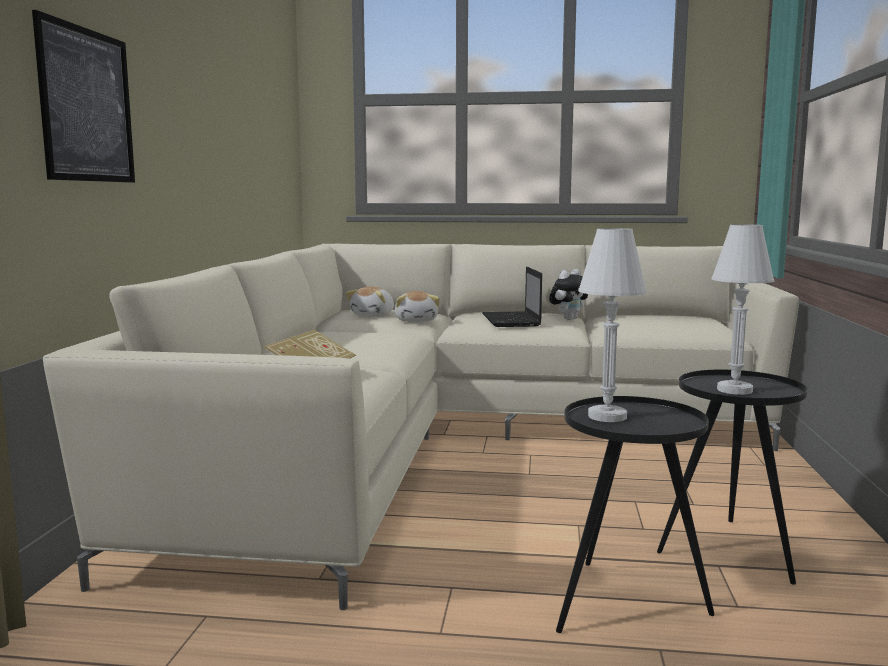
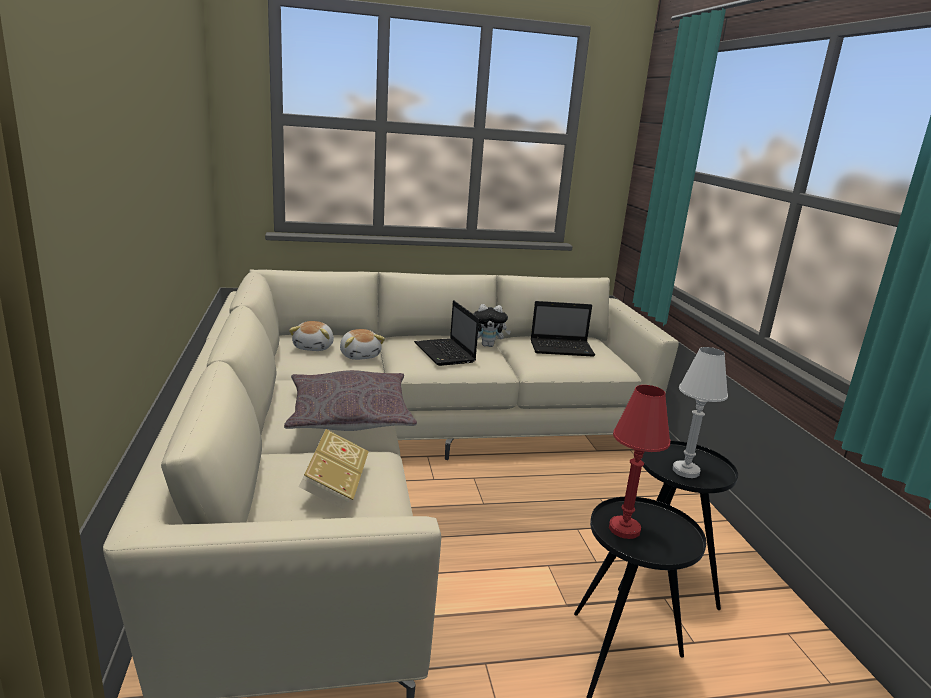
camera: 20 degrees left, 10 degrees up
picture [32,10,135,183] -> none
plush toy [549,269,588,320] -> plush toy turned 60 degrees clockwise [474,304,511,347]
white table lamp [578,228,647,422] -> red table lamp [609,385,670,539]
none -> grey pillow [284,370,417,431]
none -> laptop [531,301,595,357]

